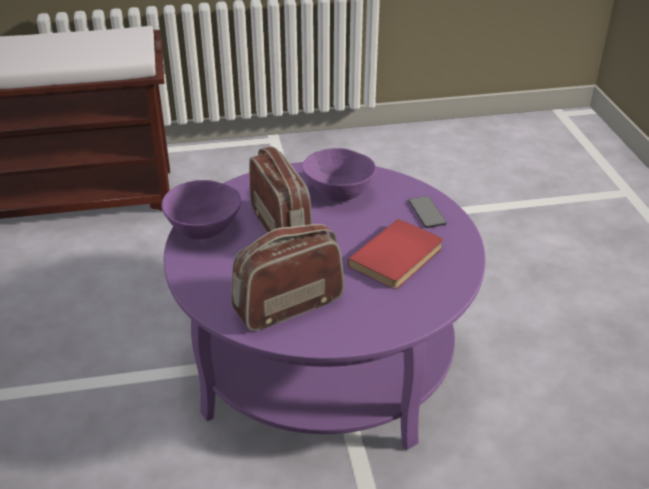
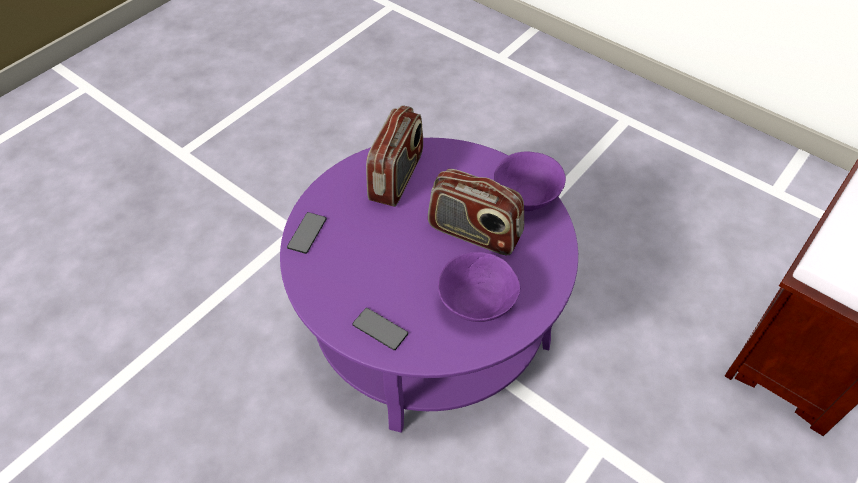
camera: 140 degrees right, 15 degrees up
red book [348,219,443,289] -> none
none -> phone [287,212,326,254]

